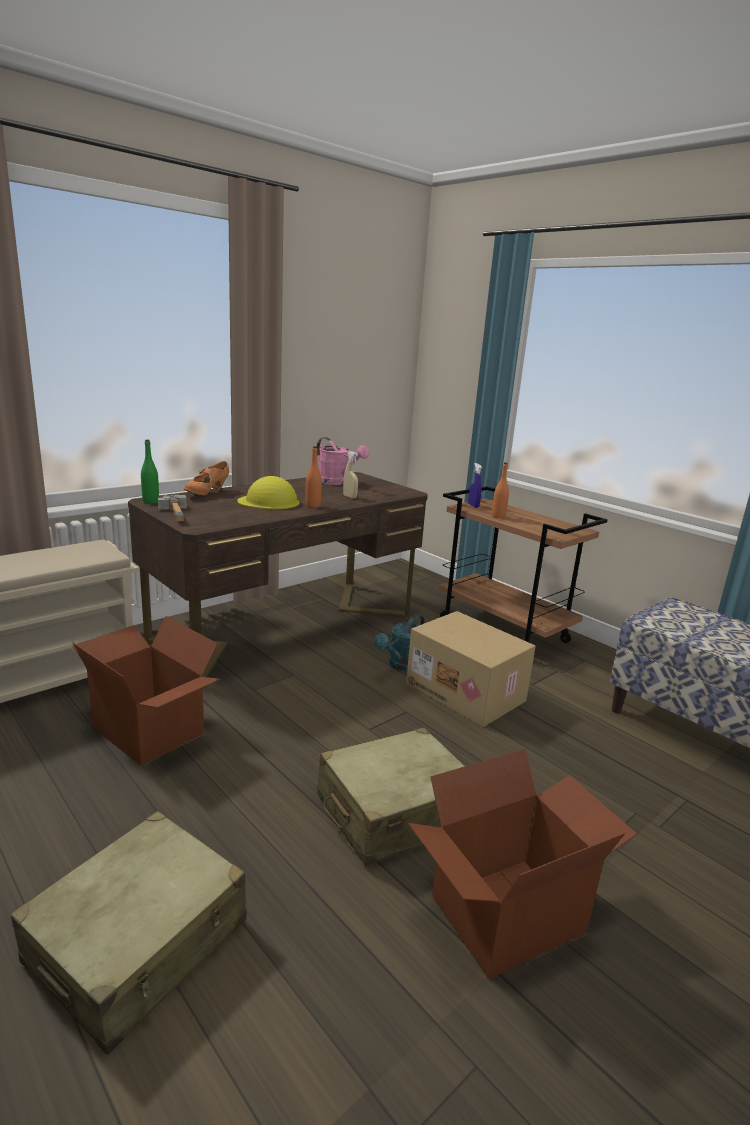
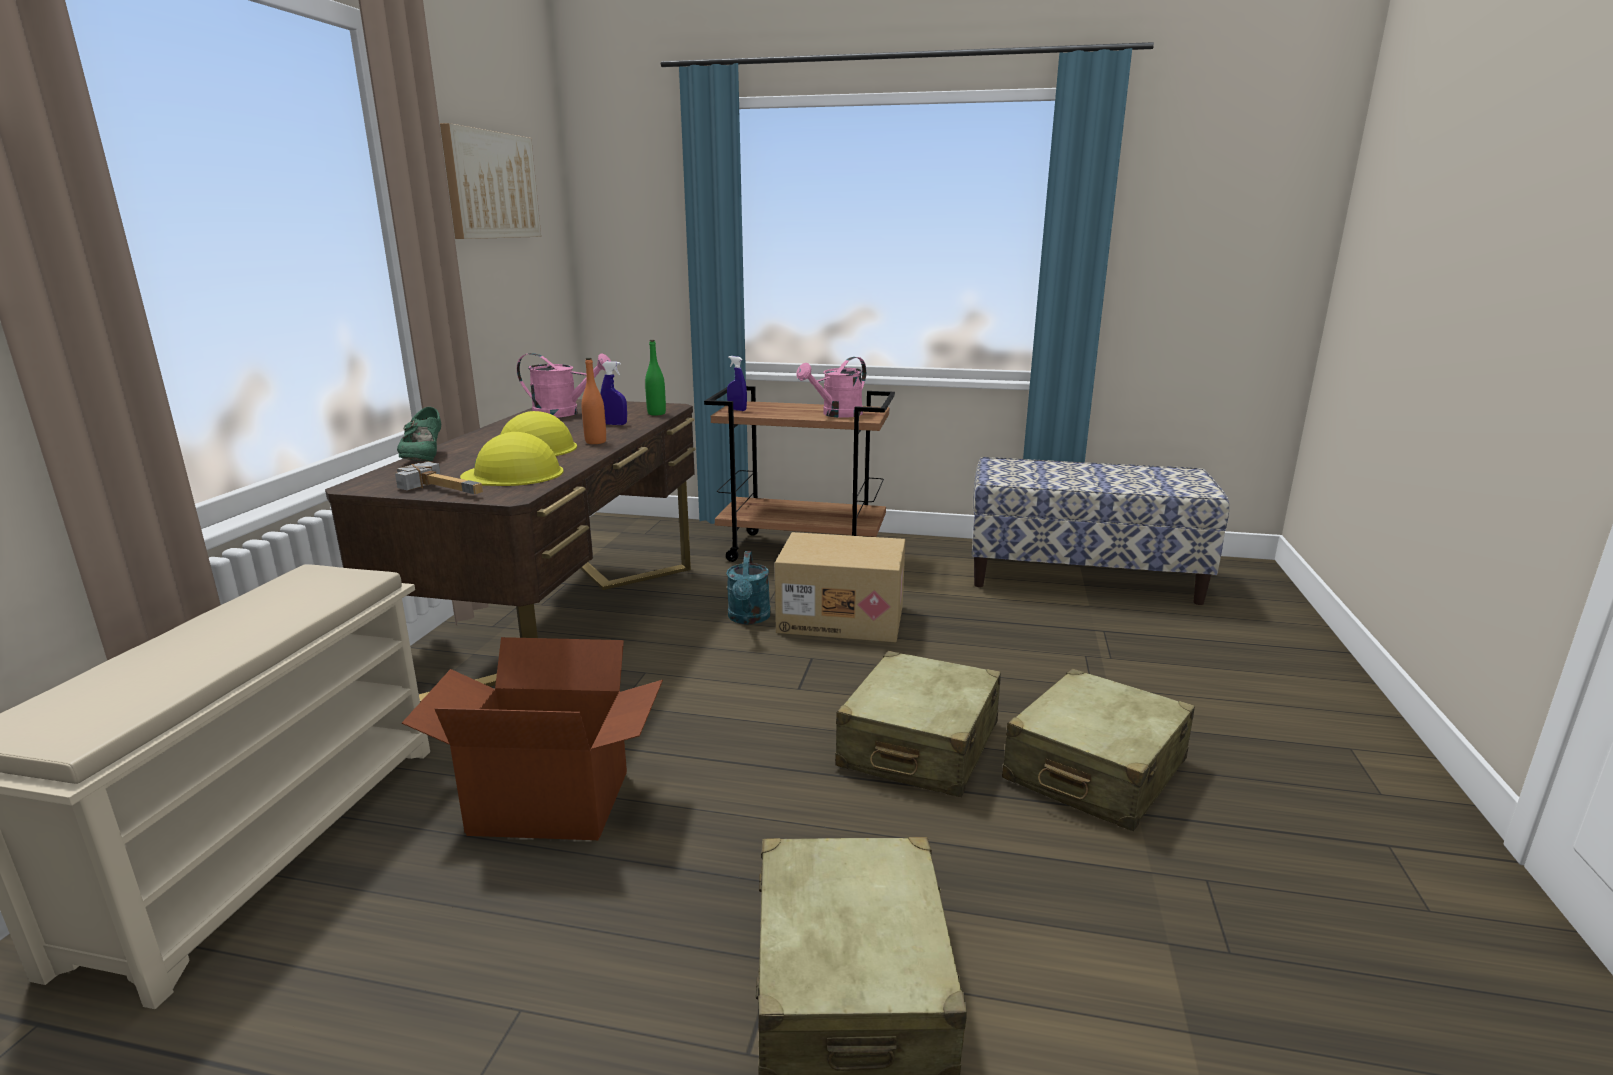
camera: 35 degrees left, 0 degrees up
green bottle [141,440,159,504] -> green bottle moved to [645,340,666,416]
orange shoe [184,461,229,495] -> green shoe [397,407,441,461]
beige spray bottle [343,451,358,498] -> blue spray bottle [601,361,627,425]
cardboard box [408,749,637,979] -> beige suitcase [1002,668,1195,831]
orange bottle [492,462,509,519] -> none
none -> picture [440,123,541,239]
none -> yellow hard hat [460,432,564,486]
none -> pink watering can [796,357,866,418]

